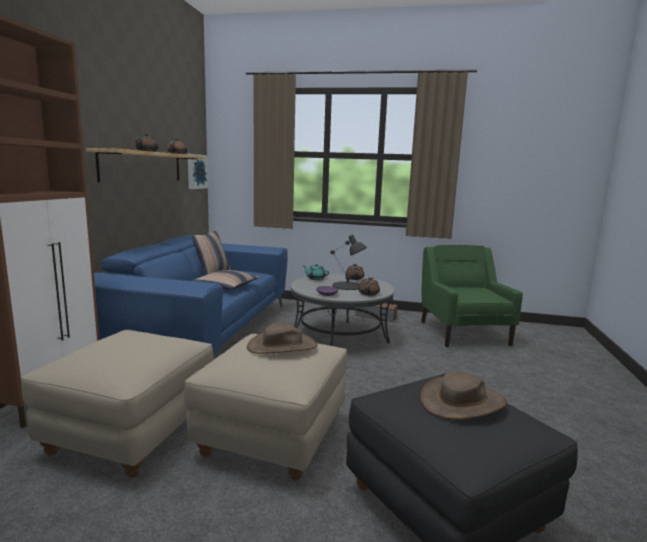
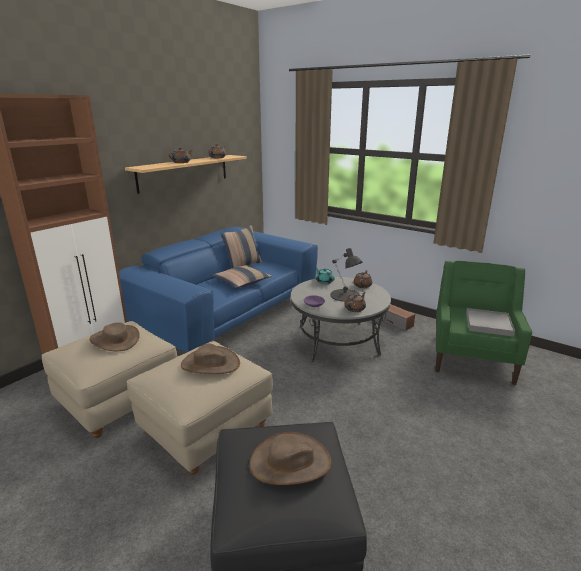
camera: 25 degrees right, 10 degrees up
picture [188,154,208,189] -> none
none -> brown hat [90,322,140,351]
none -> grey tray [466,308,515,337]

